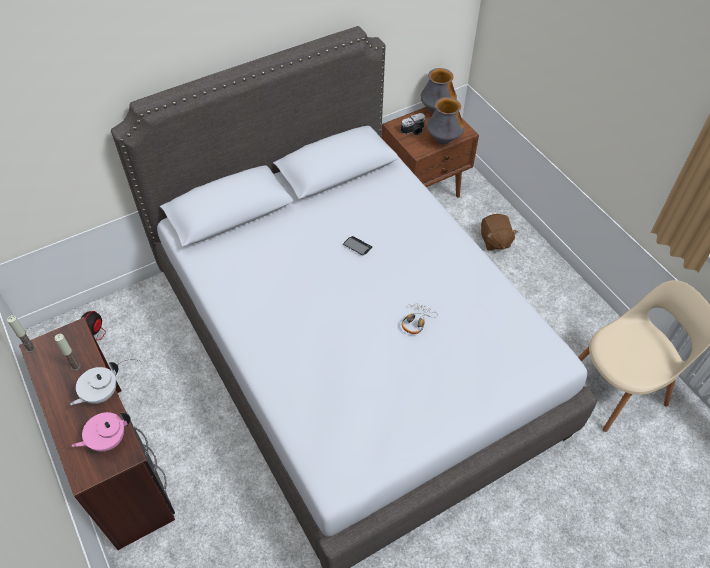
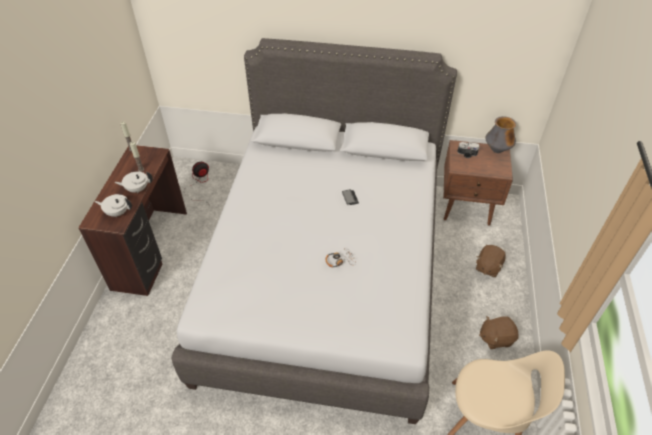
camera: 40 degrees right, 5 degrees down
pink teapot [72,412,131,452] -> white teapot [95,194,132,217]
vase [427,97,464,144] -> none
none -> brown plush toy [479,316,519,349]

